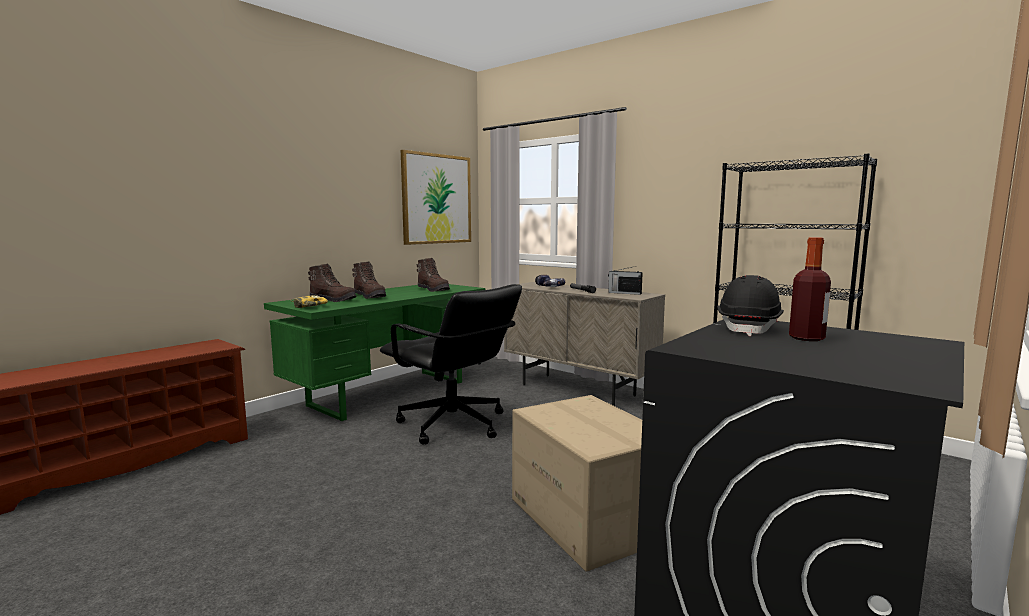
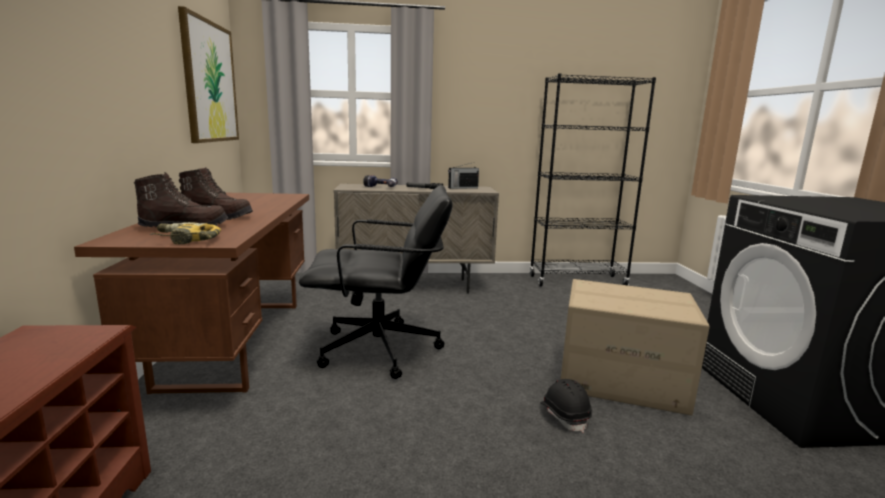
camera: 45 degrees left, 5 degrees up
green desk [264,284,486,421] -> brown desk [74,193,309,394]
brown boot [417,258,450,292] -> none
black hard hat [717,275,784,336] -> black hard hat moved to [540,379,592,433]
bottle [789,237,831,341] -> none

